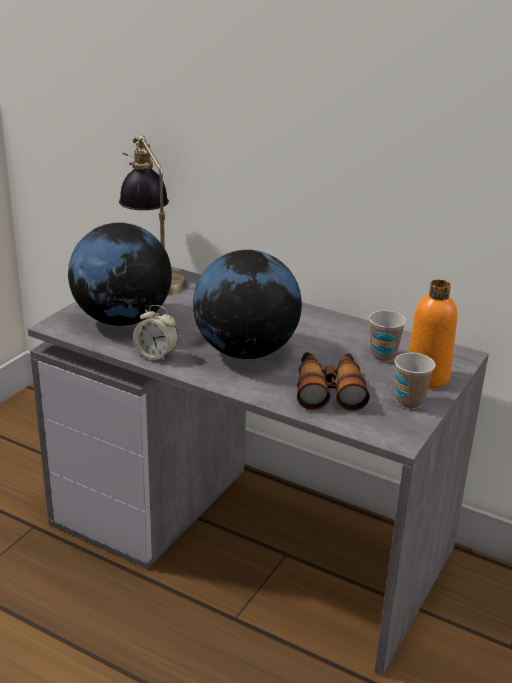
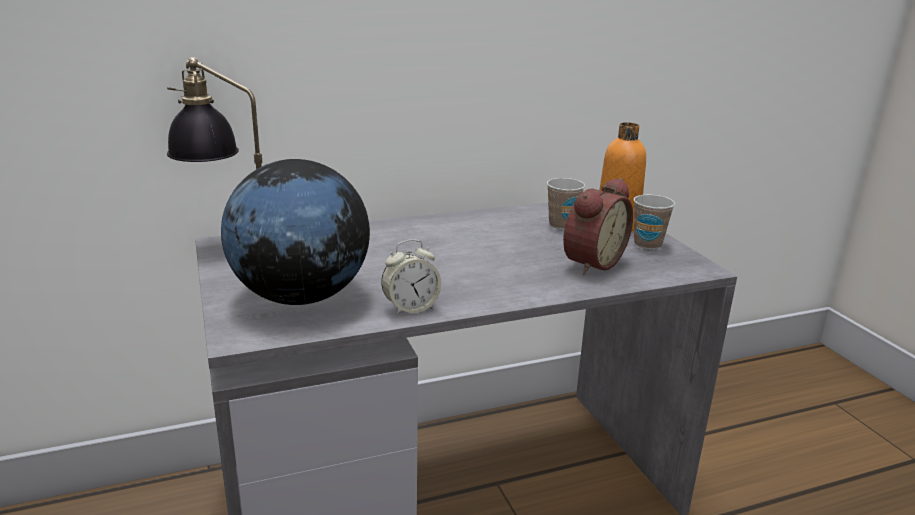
camera: 50 degrees left, 5 degrees down
globe [193,250,302,359] -> none
binoculars [297,352,370,411] -> alarm clock [563,178,633,275]

